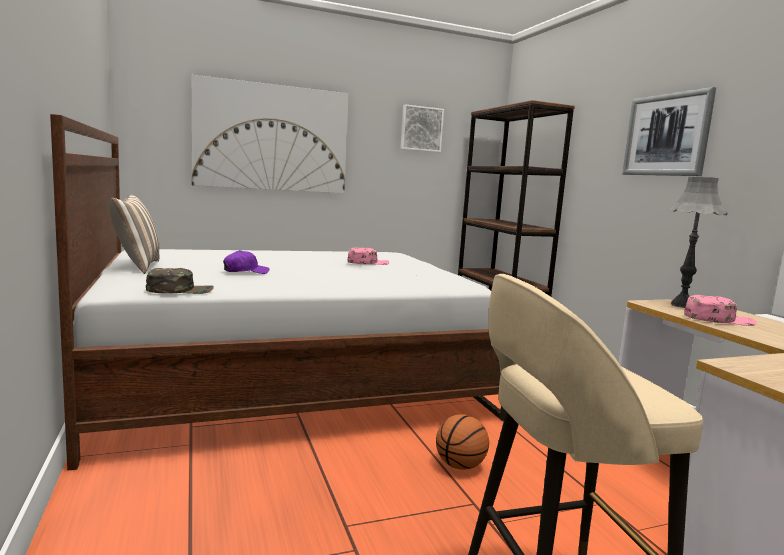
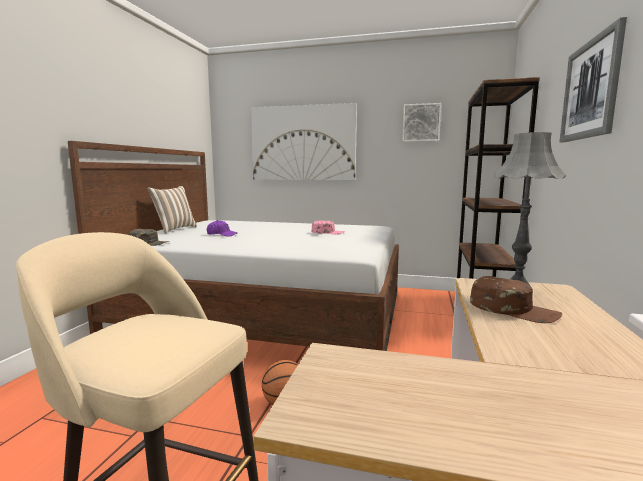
camera: 35 degrees right, 0 degrees up
pink cap [684,295,757,326] -> brown cap [470,276,562,323]

